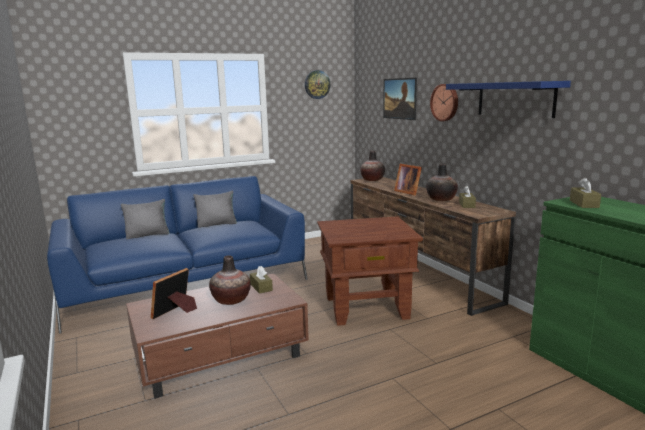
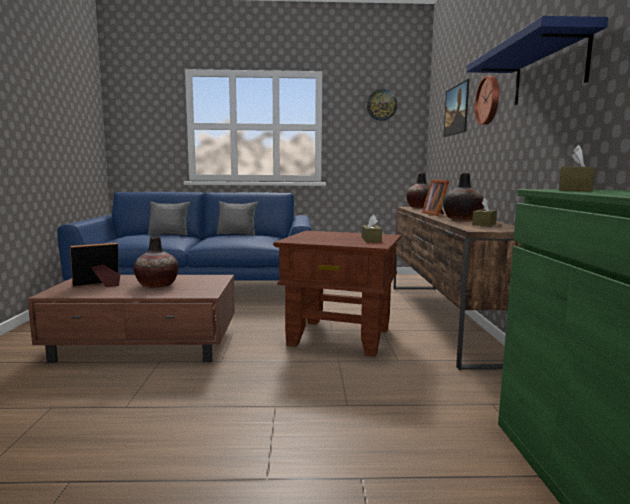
camera: 25 degrees right, 5 degrees down
brown tissue box [250,266,273,294] -> brown tissue box moved to [361,214,382,242]

